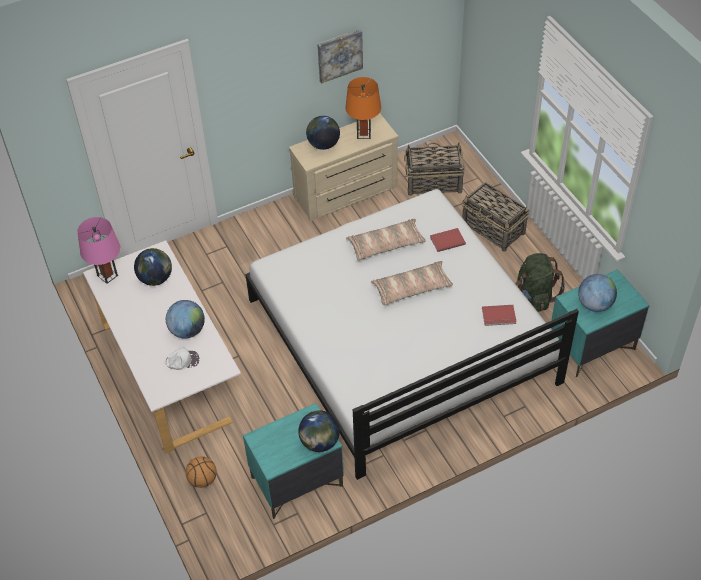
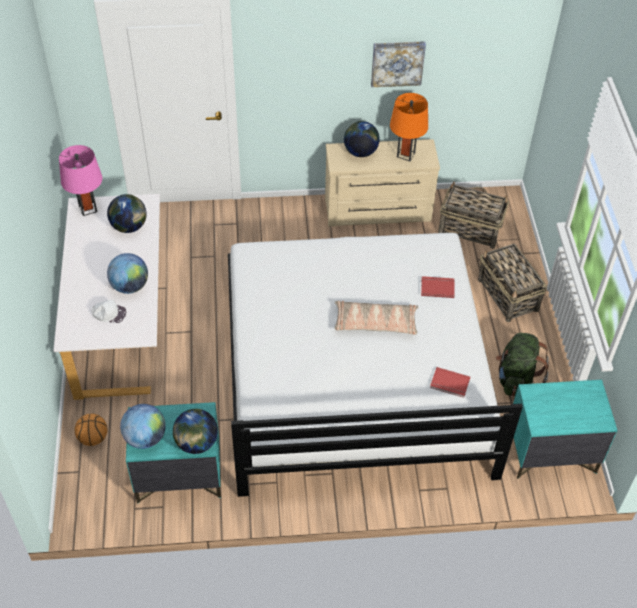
camera: 20 degrees right, 0 degrees up
pillow [346,219,426,261] -> none
globe [578,274,617,312] -> globe moved to [120,404,166,449]

